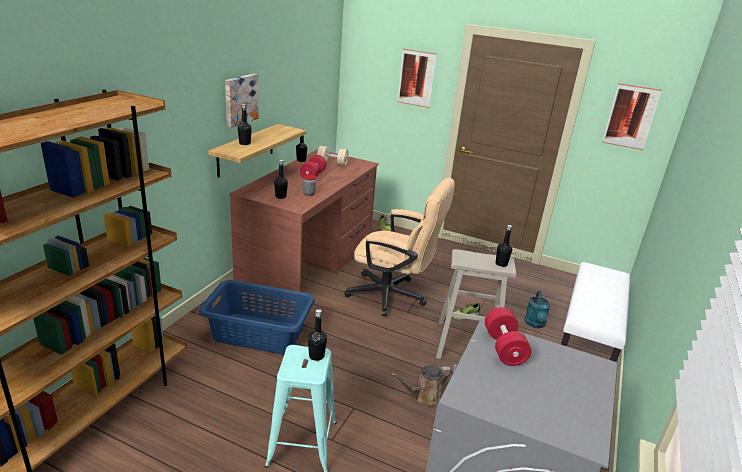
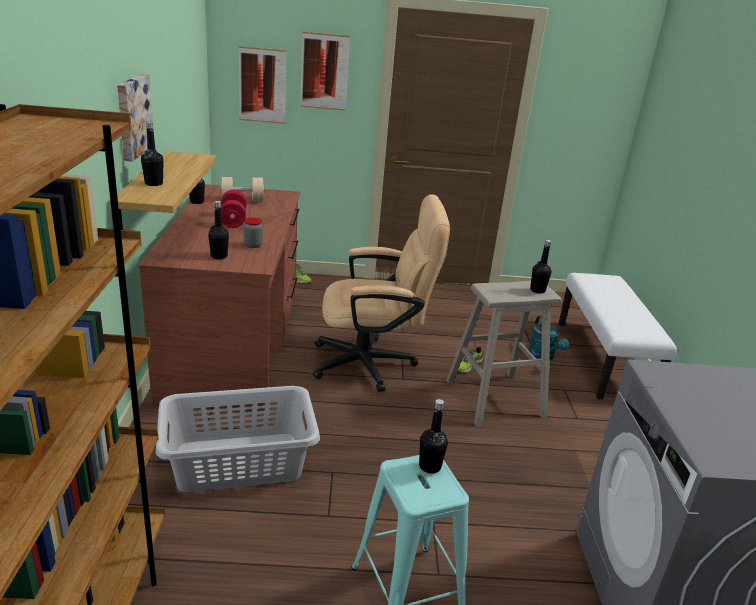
camera: 25 degrees left, 0 degrees up
blue laundry basket [199,280,315,355] -> grey laundry basket [156,386,320,492]
brown watering can [391,365,453,407] -> none
red dumbbell [485,307,531,366] -> none
picture [602,83,662,150] -> picture moved to [239,46,286,124]

